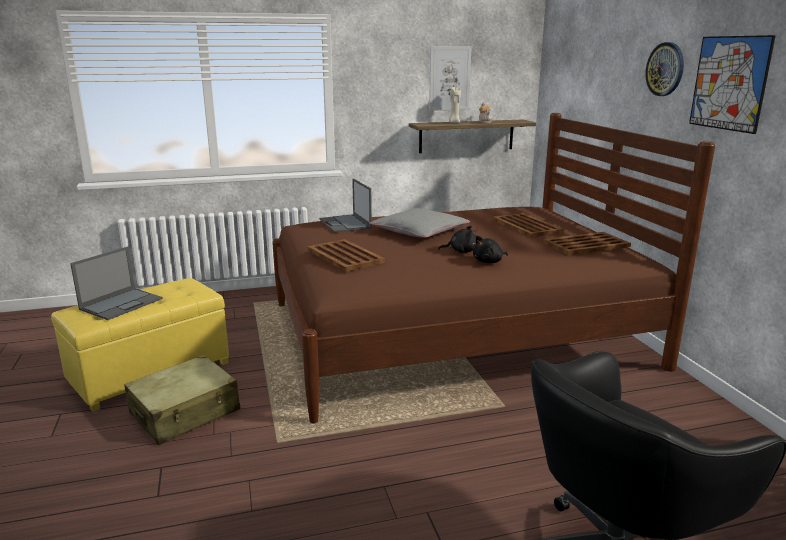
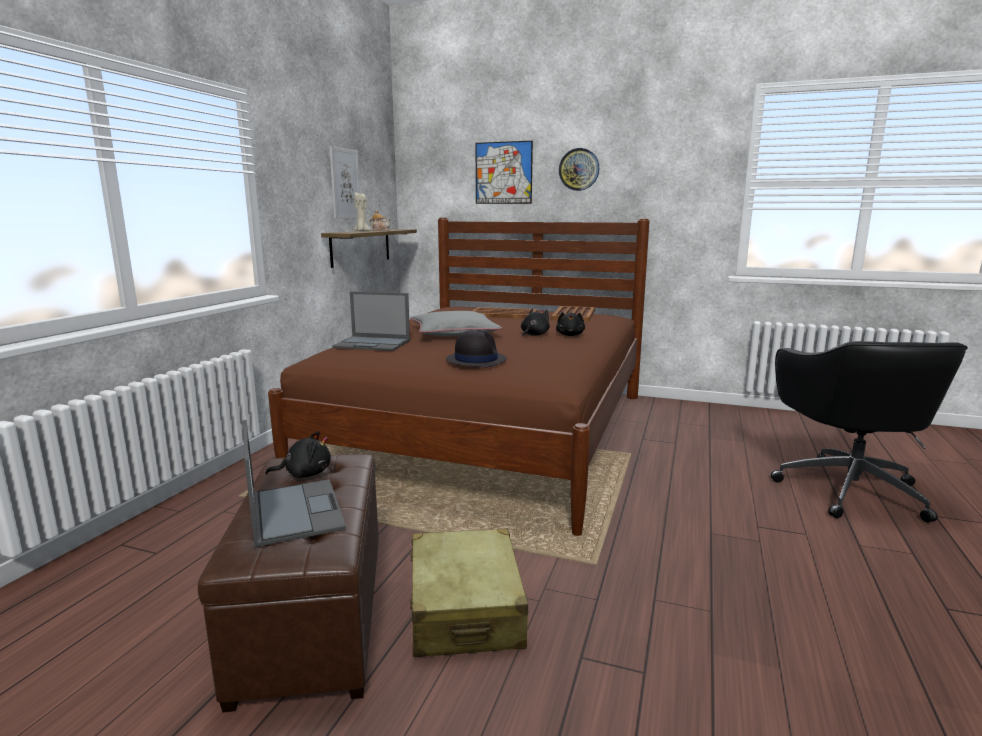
camera: 55 degrees left, 5 degrees down
yellow ottoman [51,278,229,412] -> brown ottoman [198,454,379,712]
brown tray [307,239,386,272] -> black hat [446,330,507,367]
picture [689,35,776,134] -> picture moved to [475,141,533,204]
none -> black plush toy [265,431,331,478]

